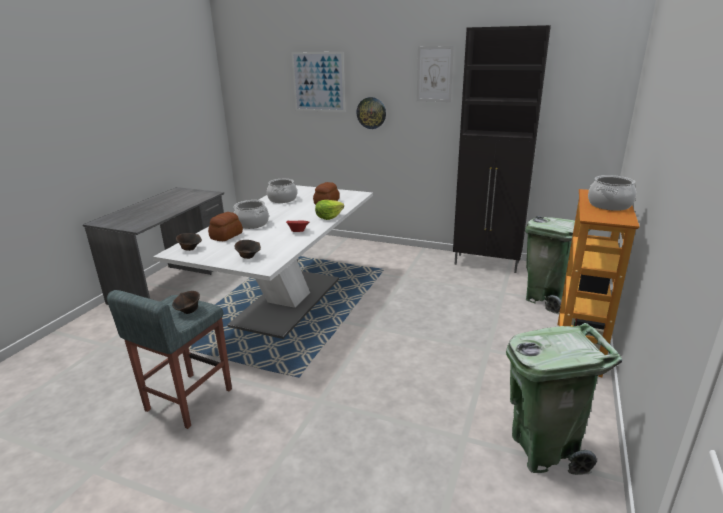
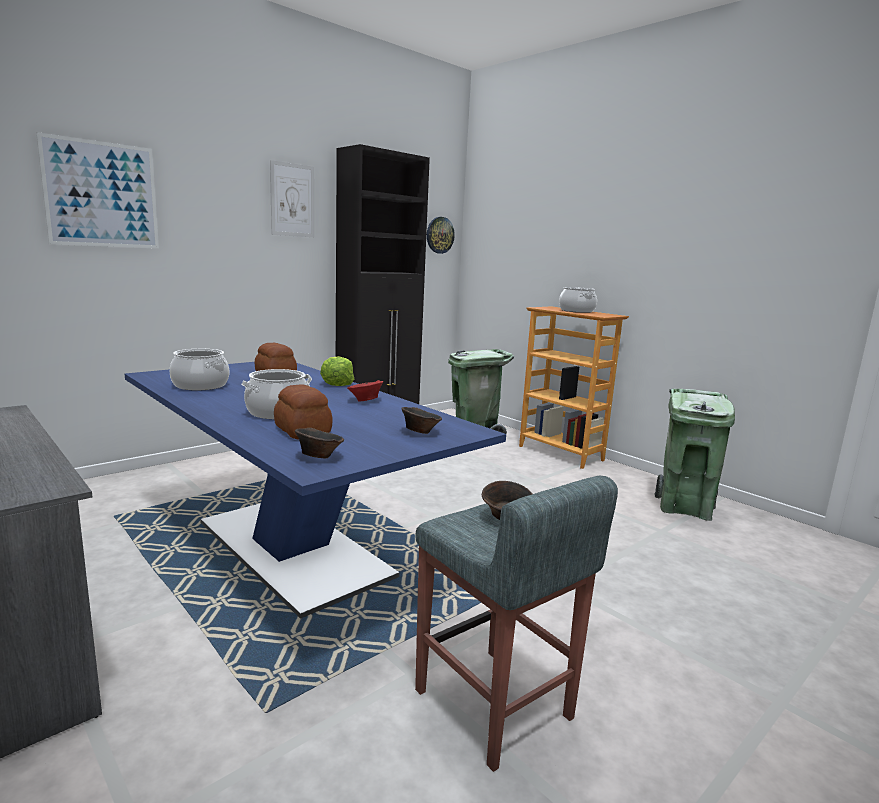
camera: 65 degrees left, 10 degrees down
white dining table [153,185,373,339] -> blue dining table [125,362,506,619]
wall clock [357,97,386,129] -> wall clock moved to [427,217,455,254]

